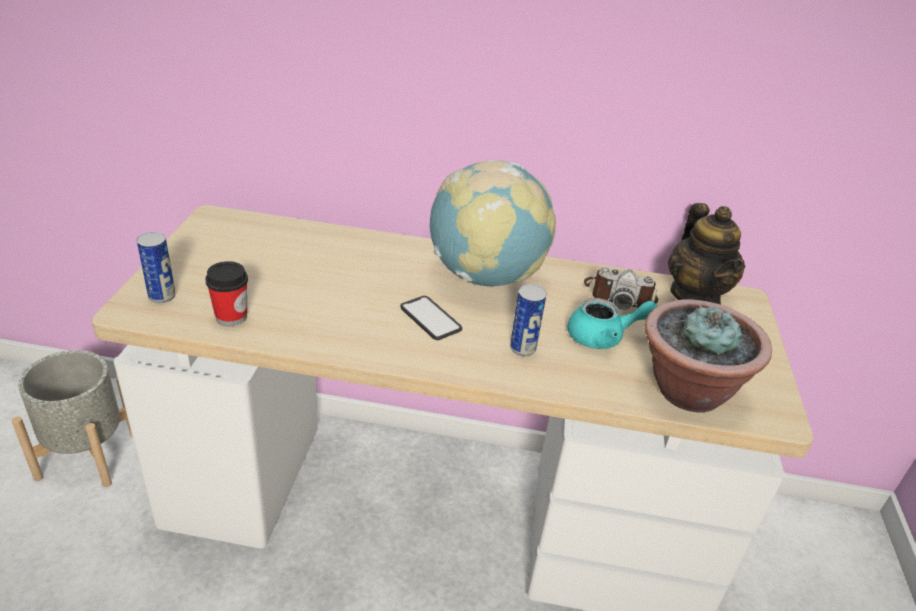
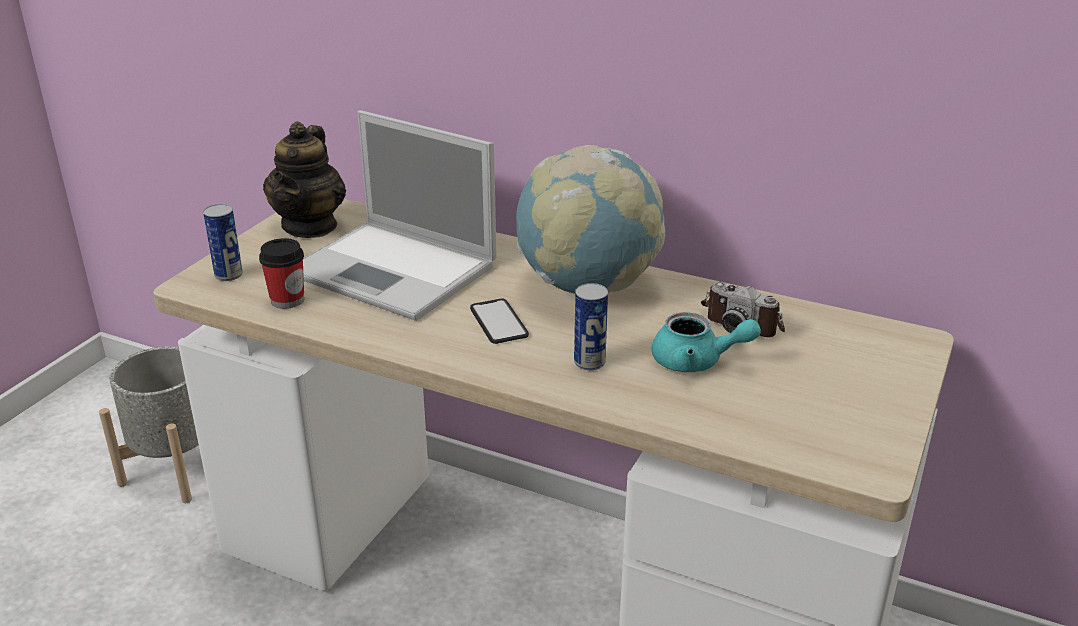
camera: 20 degrees right, 5 degrees down
potted plant [645,299,772,413] -> none
teapot [668,203,745,305] -> teapot moved to [263,121,346,238]
none -> laptop [303,110,497,321]

